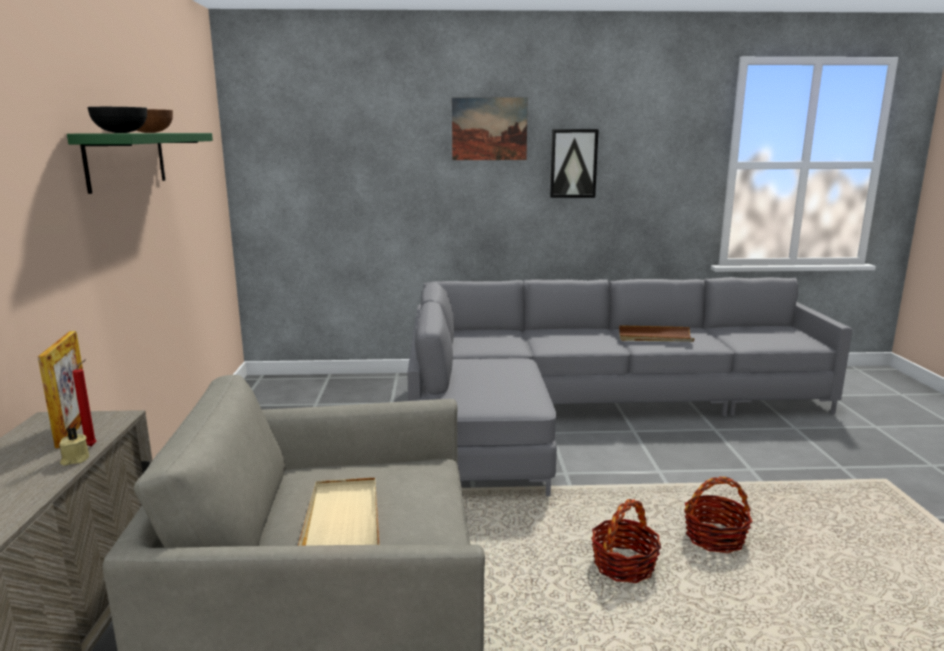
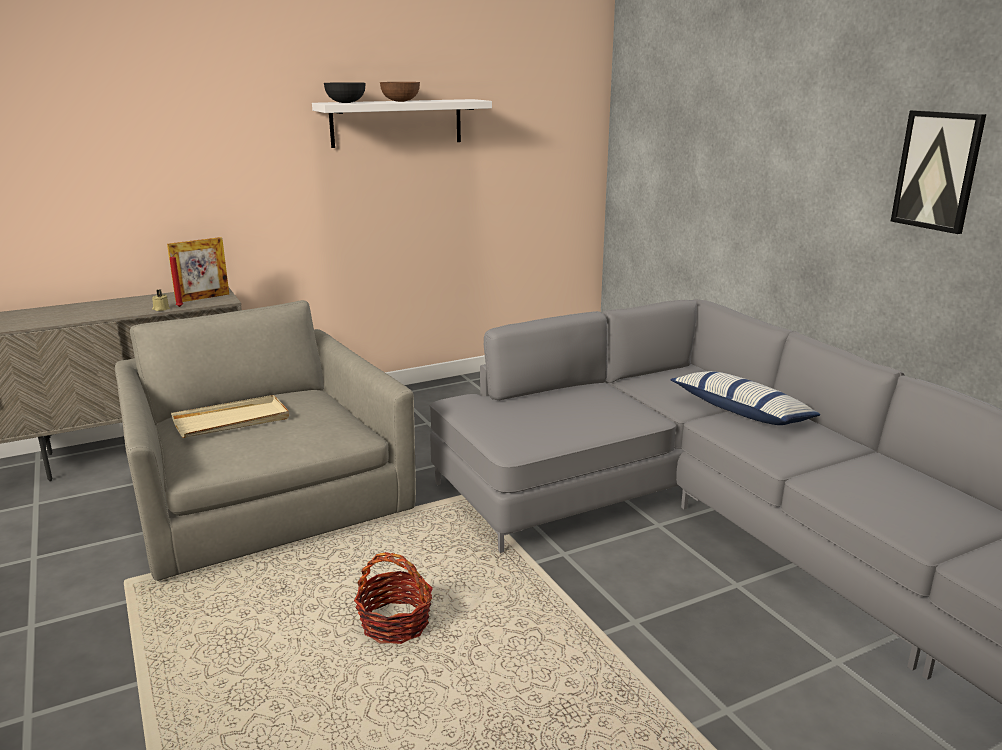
camera: 65 degrees right, 5 degrees up
green shelf [67,133,213,194] -> white shelf [312,99,492,148]
picture [452,97,528,160] -> none
brown tray [619,325,695,342] -> none
basket [684,477,753,554] -> none
none -> pillow [670,371,820,425]

